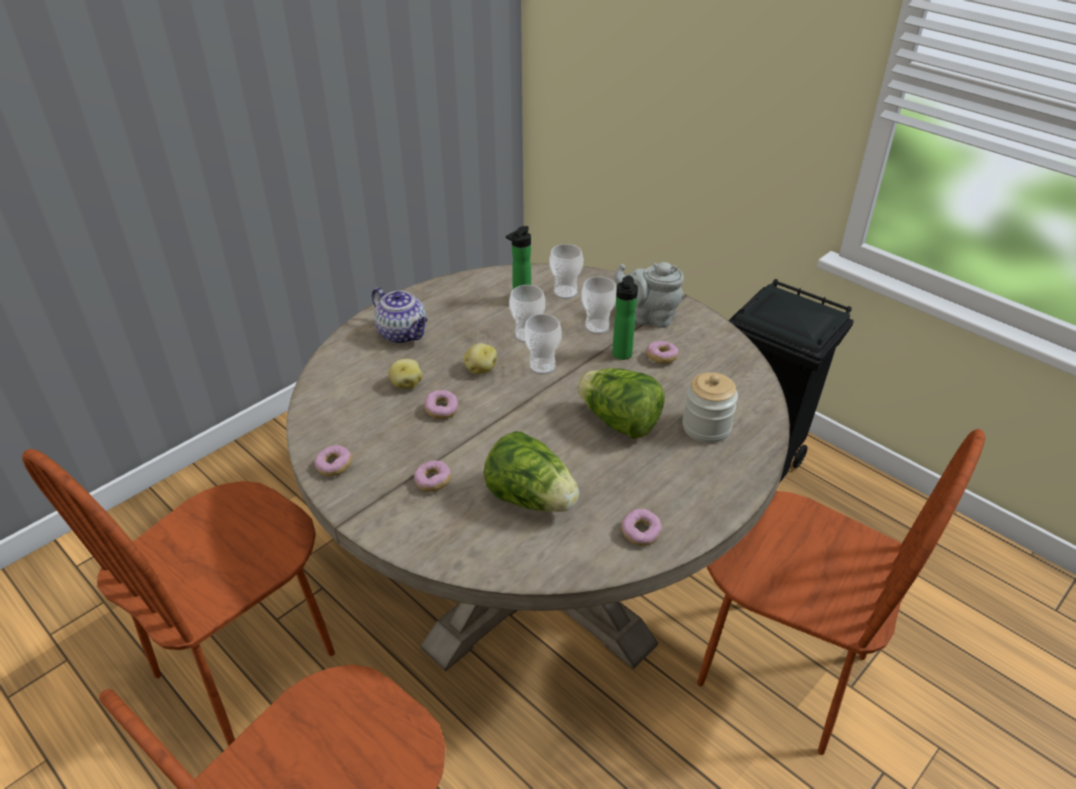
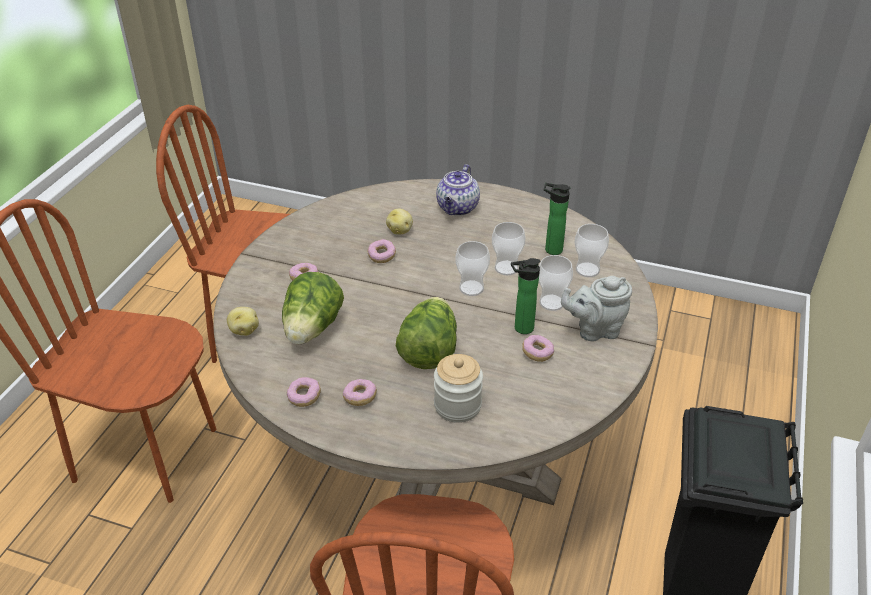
camera: 65 degrees right, 0 degrees up
donut [315,445,352,476] -> donut moved to [343,379,377,406]
potato [463,343,497,374] -> potato moved to [227,307,259,336]
grey teapot [614,262,684,328] -> grey teapot turned 90 degrees counterclockwise [561,276,632,341]

